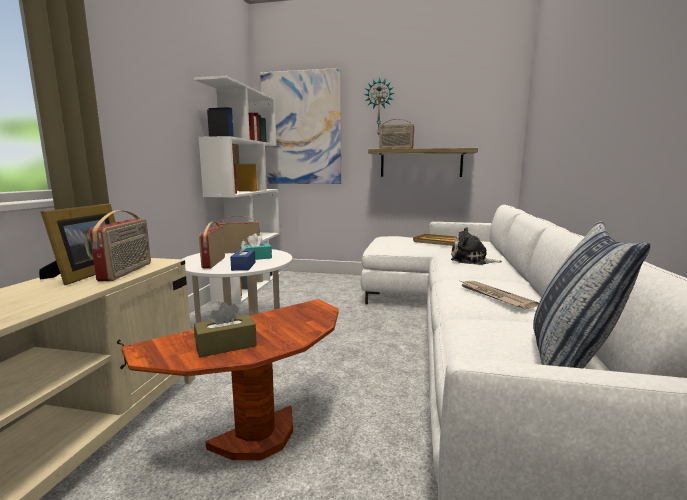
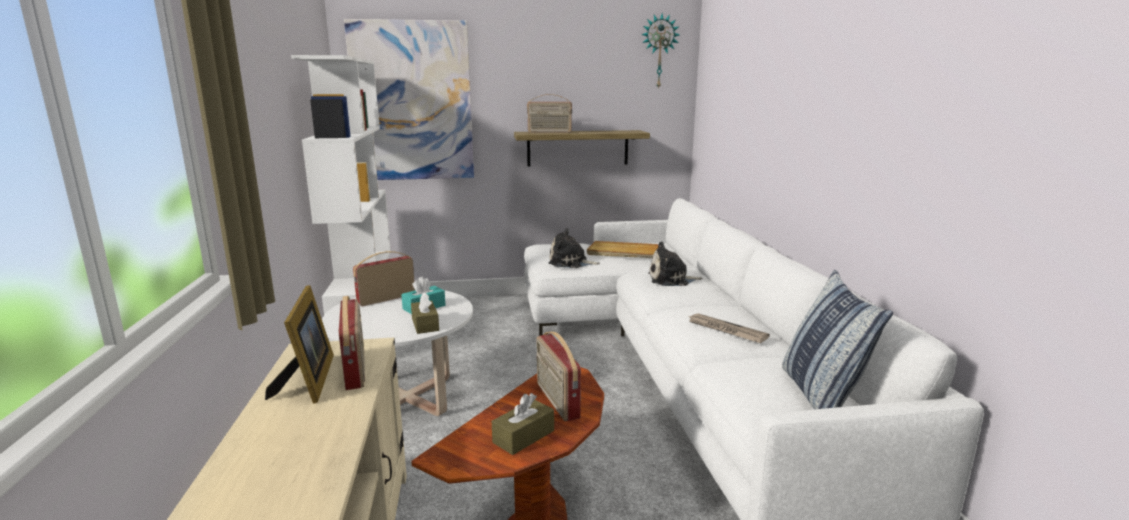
camera: 20 degrees left, 5 degrees up
radio [199,221,225,268] -> radio moved to [537,331,581,421]
blue tissue box [230,240,256,271] -> brown tissue box [411,292,439,334]
wall clock [364,78,395,136] -> wall clock moved to [641,13,680,90]
none -> plush toy [549,228,600,268]

